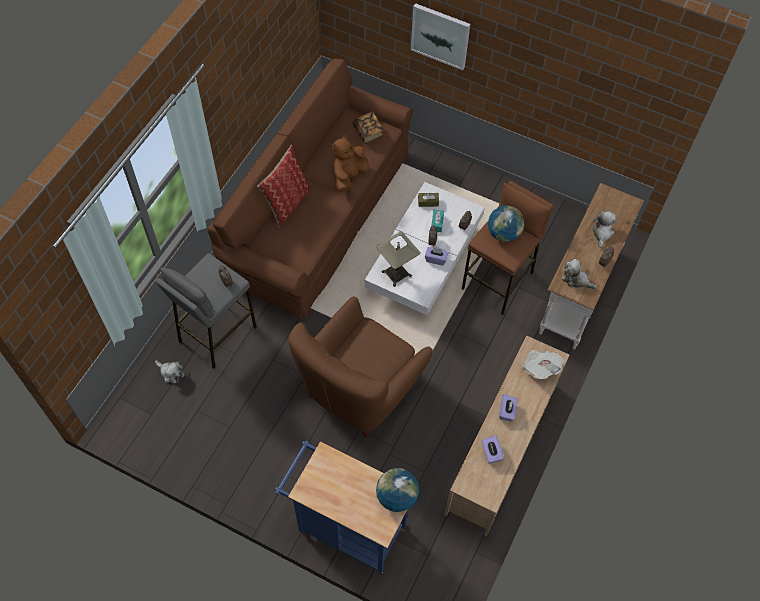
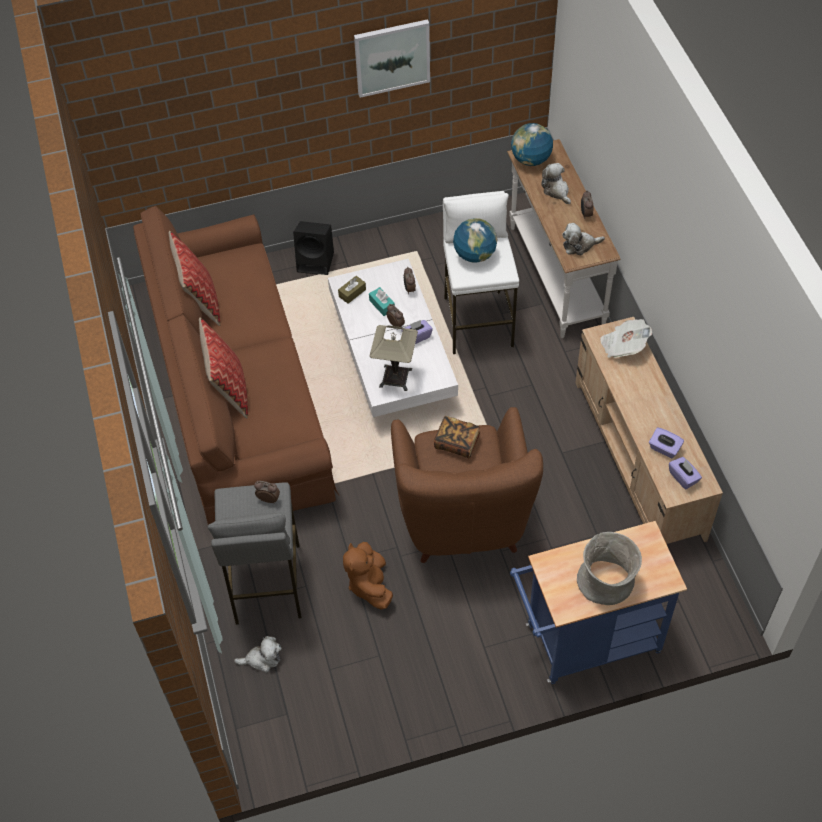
camera: 40 degrees left, 5 degrees down
brown plush toy [332,135,369,192] -> brown plush toy moved to [343,542,393,610]
book [353,112,384,144] -> book moved to [434,416,480,458]
globe [376,468,419,512] -> globe moved to [511,123,553,166]
picture [411,3,470,70] -> picture moved to [354,19,430,98]
brown stool [462,181,554,315] -> white stool [443,191,519,354]
purple tissue box [499,394,517,421] -> purple tissue box moved to [669,457,702,489]
none -> pillow [169,231,221,326]
none -> black speaker [293,221,334,275]
none -> grey vase [577,532,642,605]

